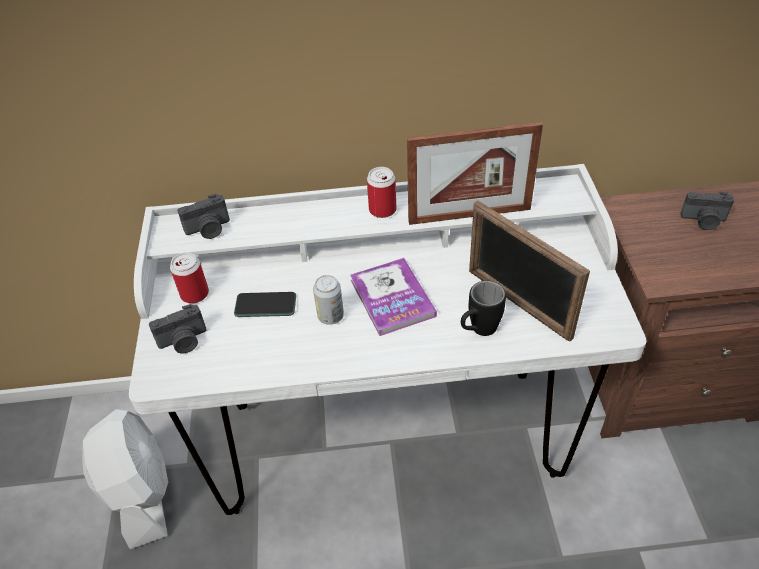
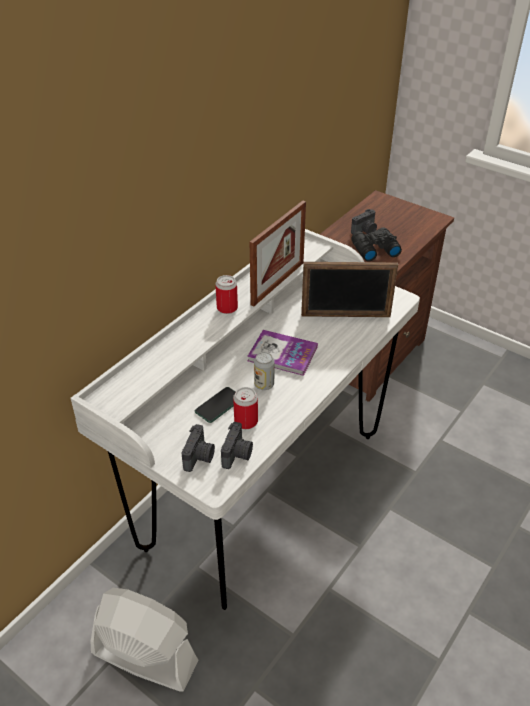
camera: 50 degrees left, 5 degrees down
can [170,252,209,304] -> can moved to [233,387,258,429]
camera [177,194,230,239] -> camera moved to [221,422,253,469]
black mug [461,281,506,336] -> none
none -> black binoculars [351,227,402,262]

